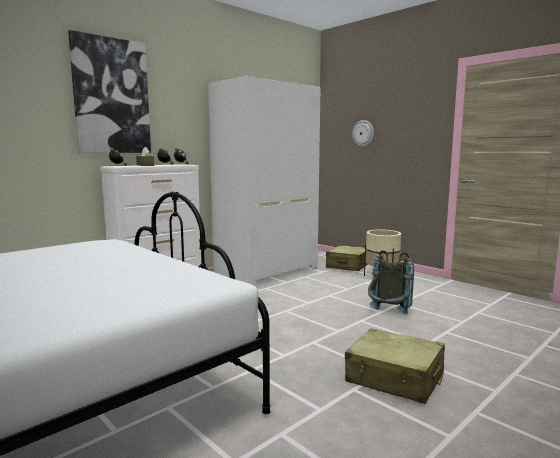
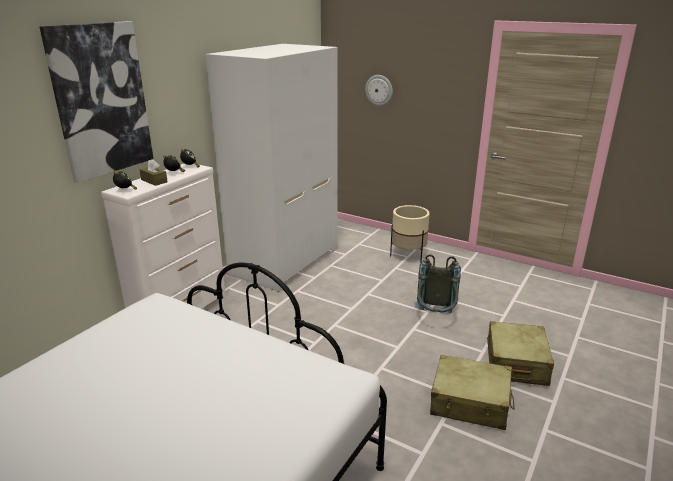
camera: 15 degrees left, 15 degrees up
beige suitcase [326,245,368,271] -> beige suitcase moved to [487,321,554,386]

